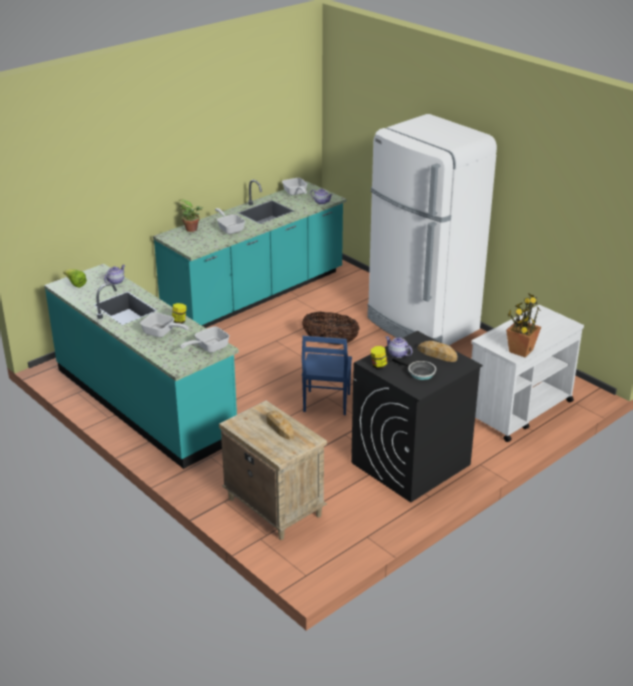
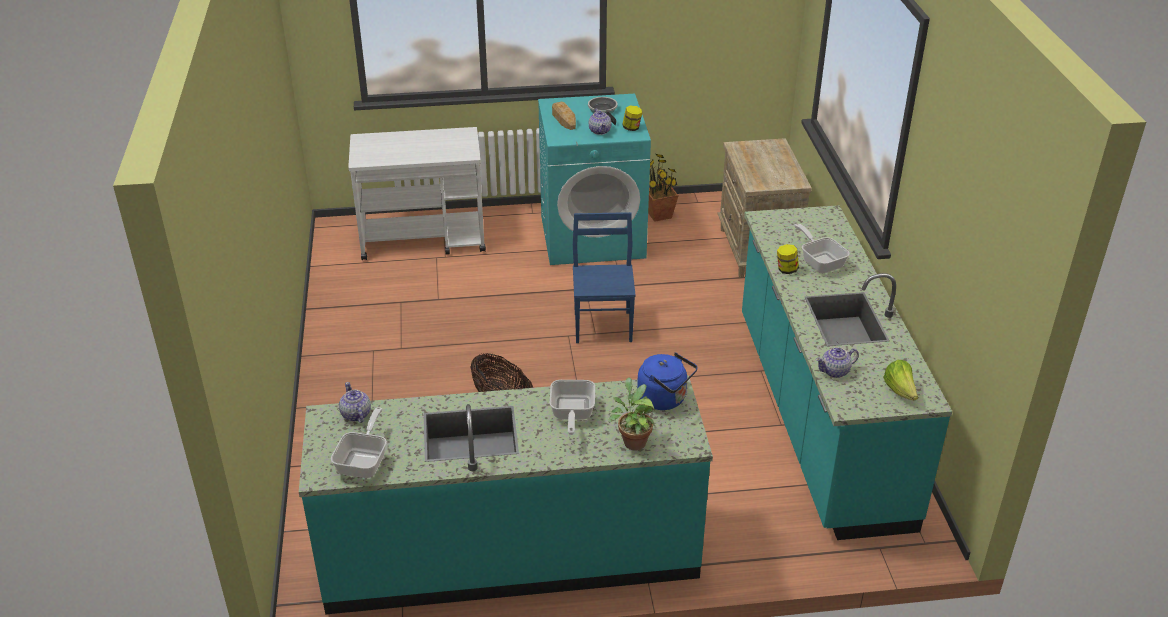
camera: 145 degrees left, 5 degrees up
frying pan [180,326,230,353] -> none
bread [266,411,294,440] -> none
blue chair [302,336,352,415] -> blue chair turned 45 degrees counterclockwise [573,212,636,343]
black washing machine [351,331,483,503] -> turquoise washing machine [538,94,651,265]
white fridge [367,114,497,345] -> none
potted plant [506,293,542,357] -> potted plant moved to [648,154,678,222]
none -> blue kettle [637,353,698,410]

